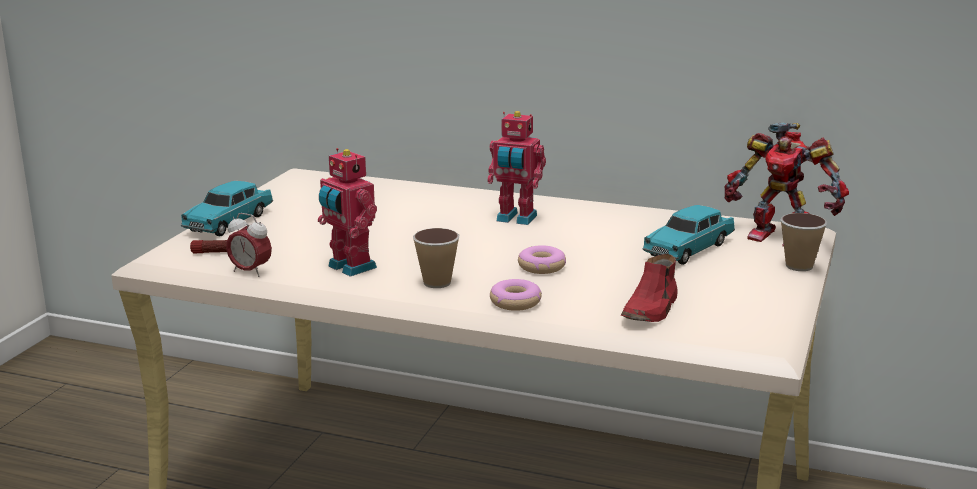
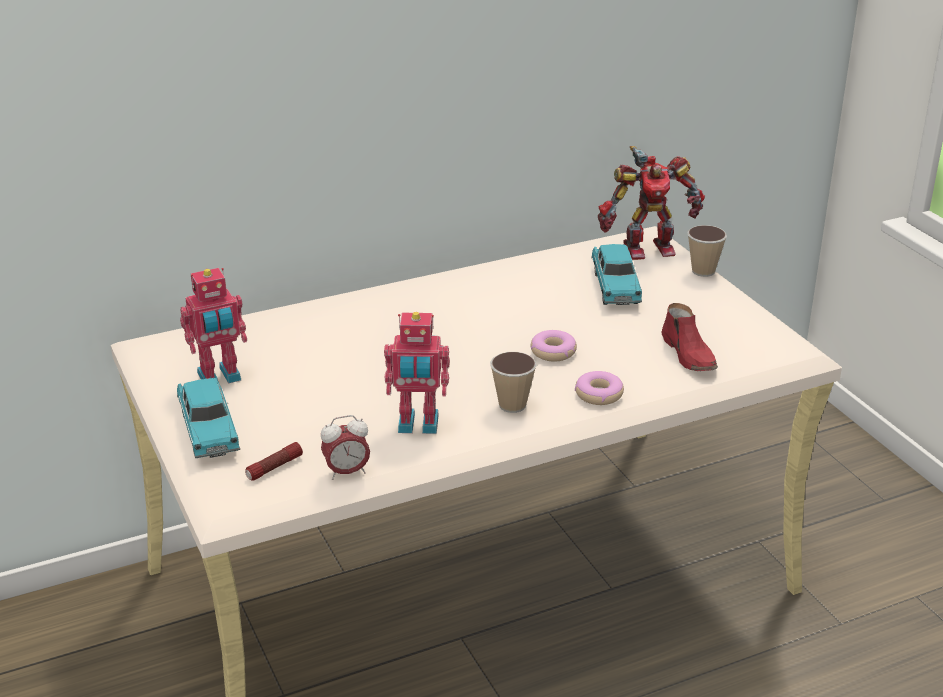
camera: 45 degrees left, 10 degrees up
toy robot [487,111,546,225] -> toy robot moved to [180,268,247,383]

